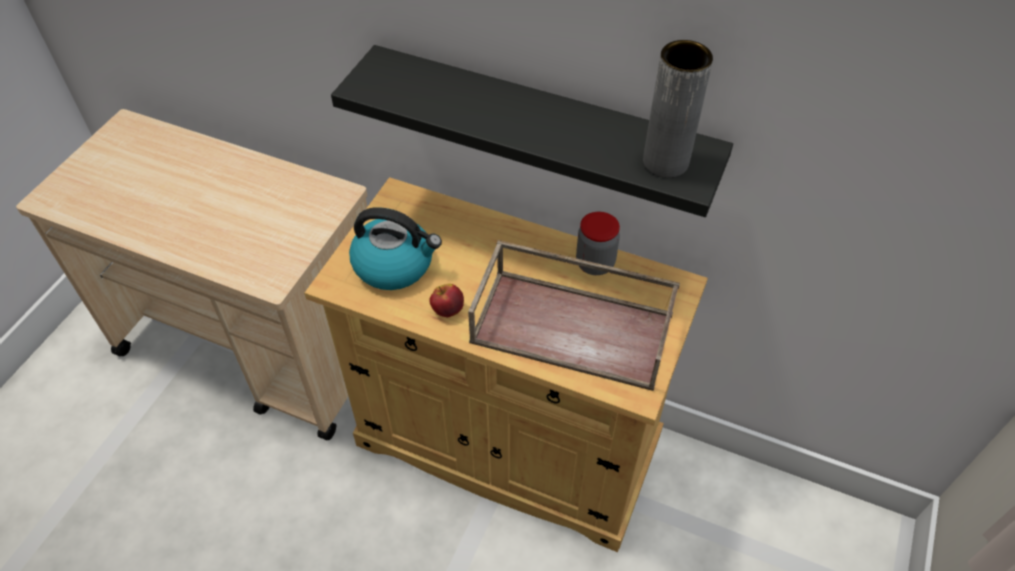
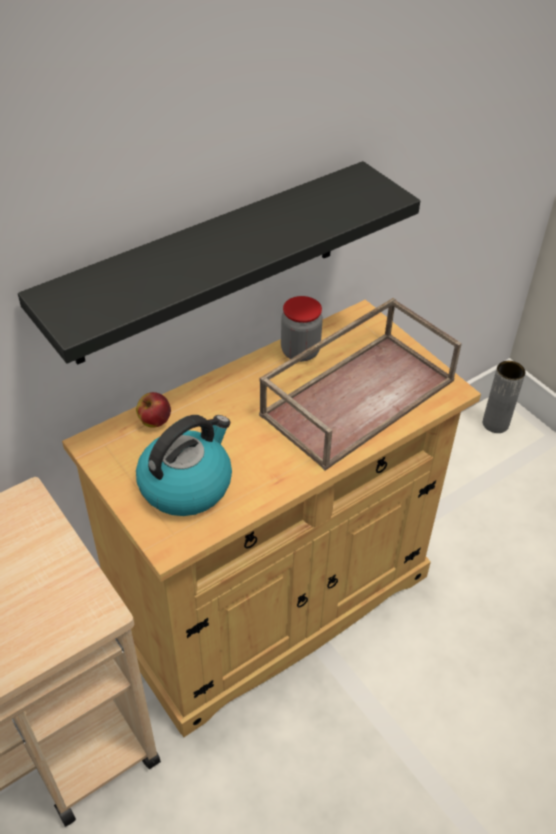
camera: 60 degrees left, 5 degrees down
apple [429,284,464,317] -> apple moved to [136,392,171,428]
grey vase [643,40,713,178] -> grey vase moved to [483,361,525,433]

